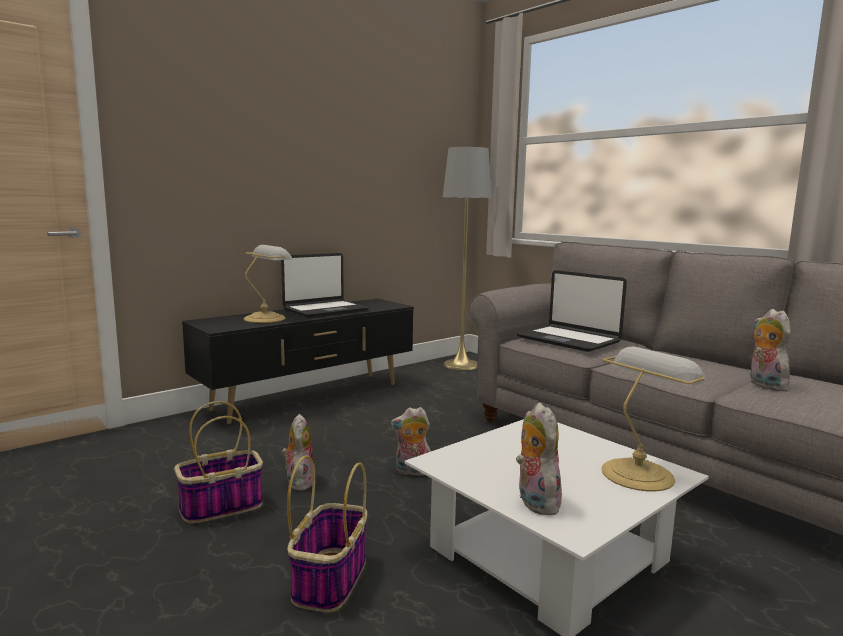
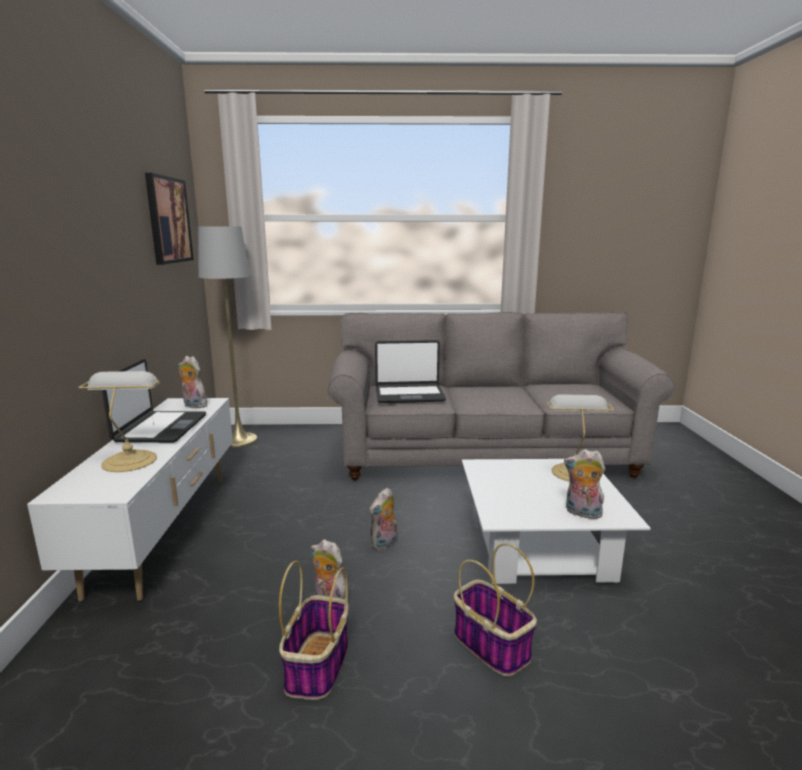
camera: 50 degrees left, 5 degrees up
black tv stand [182,299,414,424] -> white tv stand [27,398,233,602]
plush toy [750,309,793,391] -> plush toy moved to [178,356,208,408]
none -> picture [145,173,194,265]

